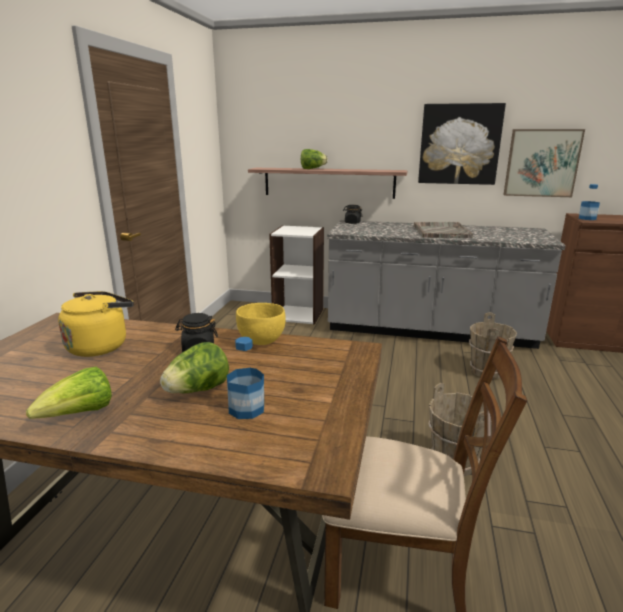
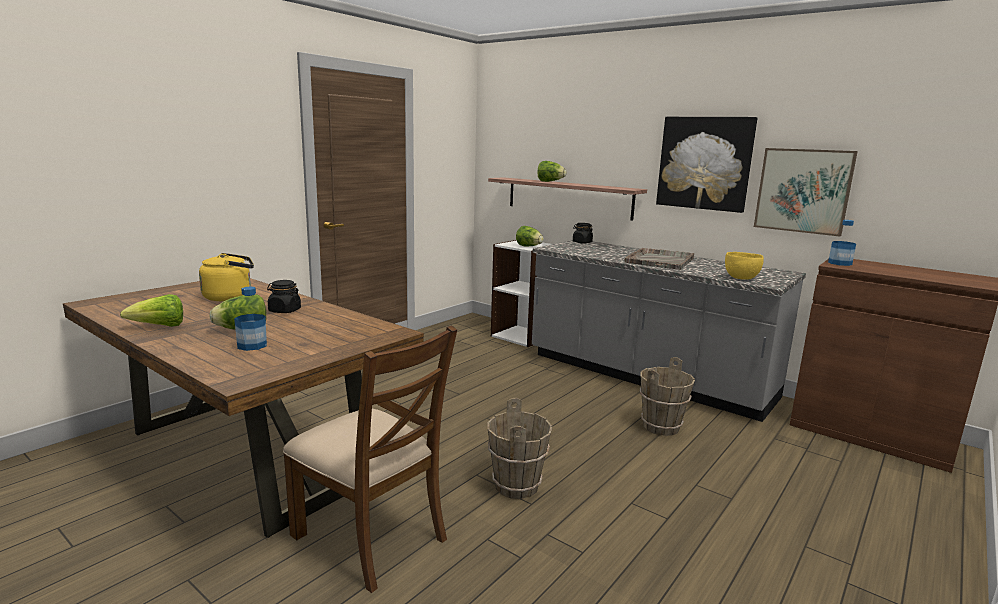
camera: 25 degrees right, 5 degrees down
yellow bowl [236,303,286,345] -> yellow bowl moved to [725,252,764,280]
none -> lettuce [516,226,544,247]

